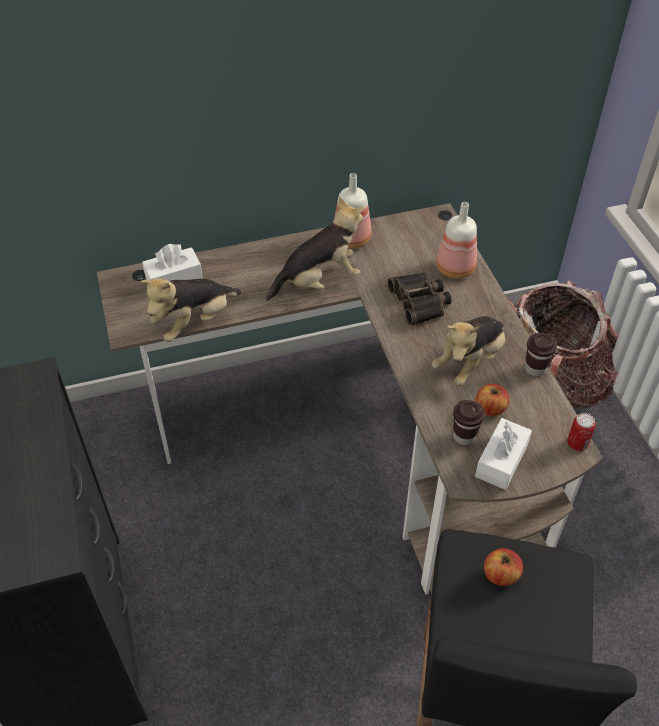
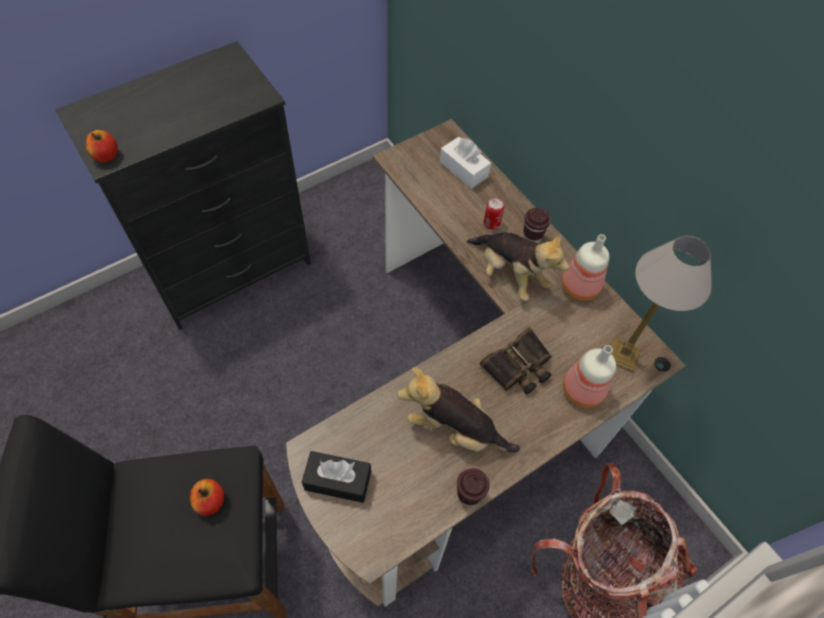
camera: 70 degrees right, 10 degrees up
plush toy [140,278,241,342] -> none
brown cup [453,400,485,445] -> brown cup moved to [523,208,551,244]
white tissue box [475,418,532,490] -> black tissue box [302,451,371,503]
apple [476,384,509,416] -> apple moved to [86,130,118,163]
can [567,413,596,451] -> can moved to [484,198,504,230]
none -> table lamp [610,236,712,372]

